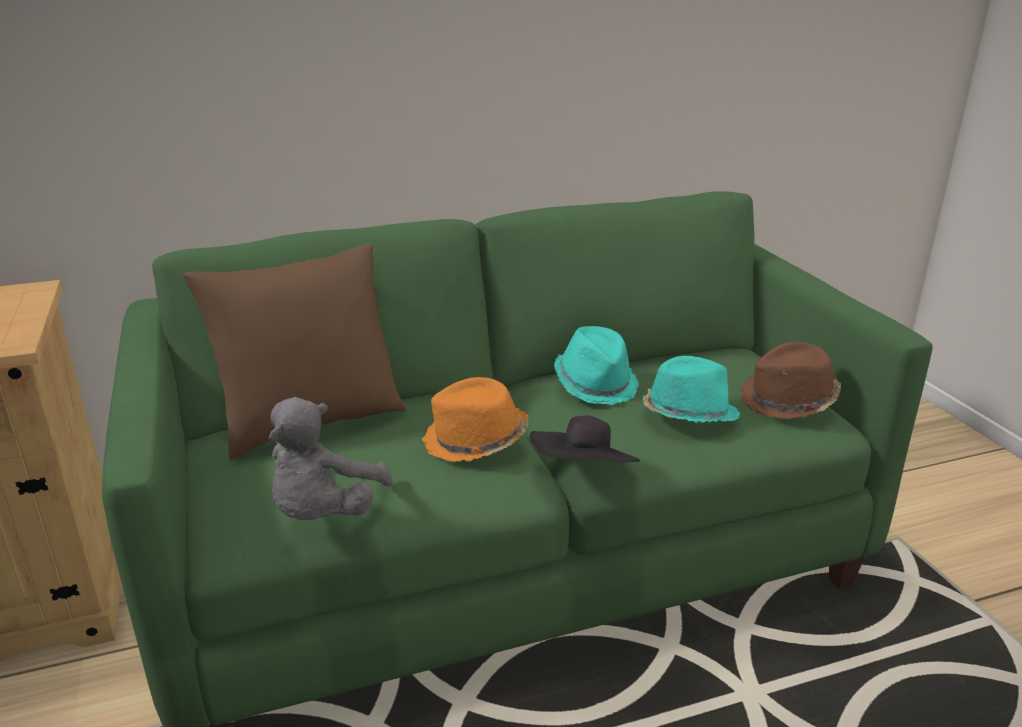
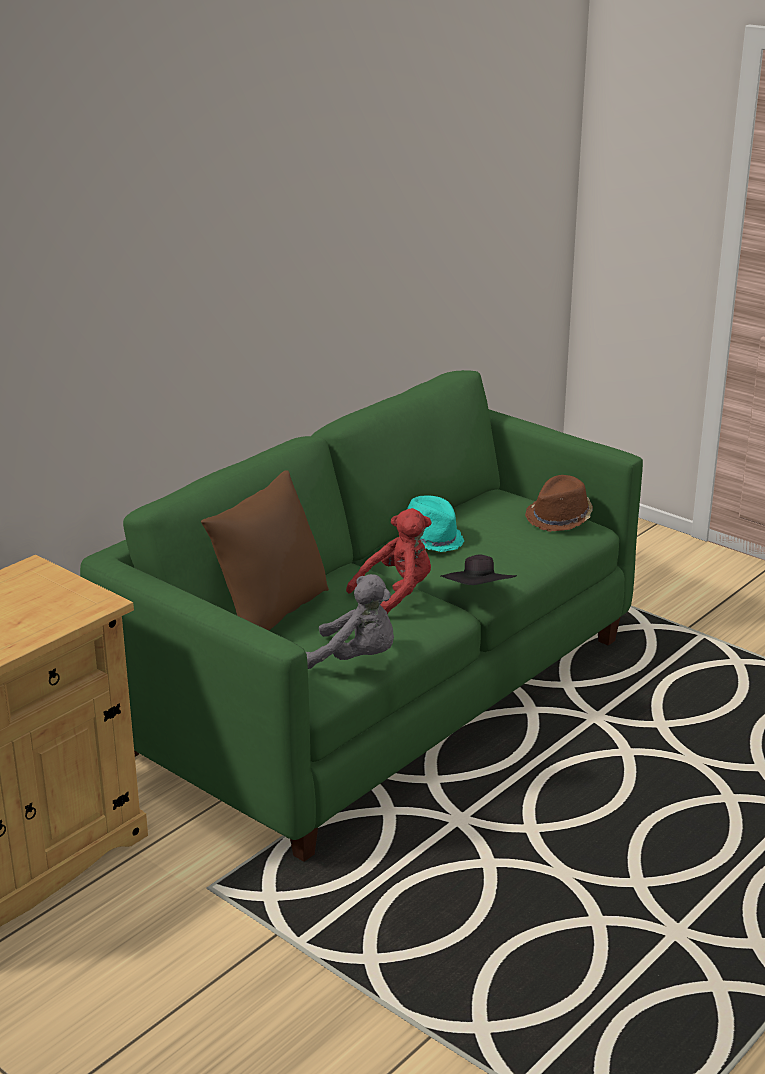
camera: 30 degrees left, 0 degrees up
grey plush toy [268,397,393,520] -> grey plush toy turned 60 degrees counterclockwise [306,574,394,669]
orange hat [422,377,529,462] -> red plush toy [346,508,432,614]
turquoise hat [643,356,740,423] -> none

